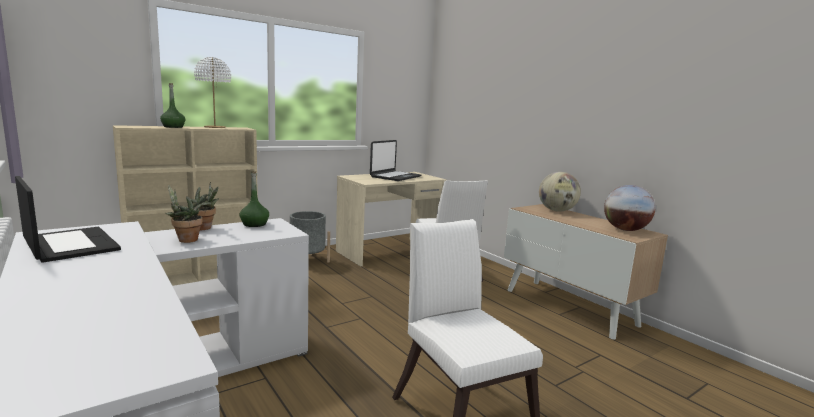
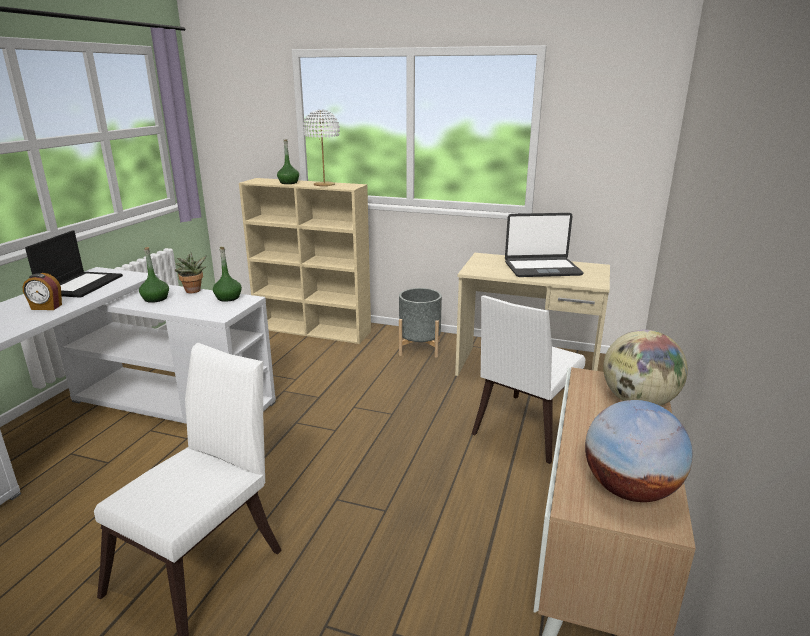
camera: 55 degrees right, 10 degrees up
potted plant [166,185,203,243] -> green bottle [139,247,169,303]
none -> alarm clock [23,273,62,310]

